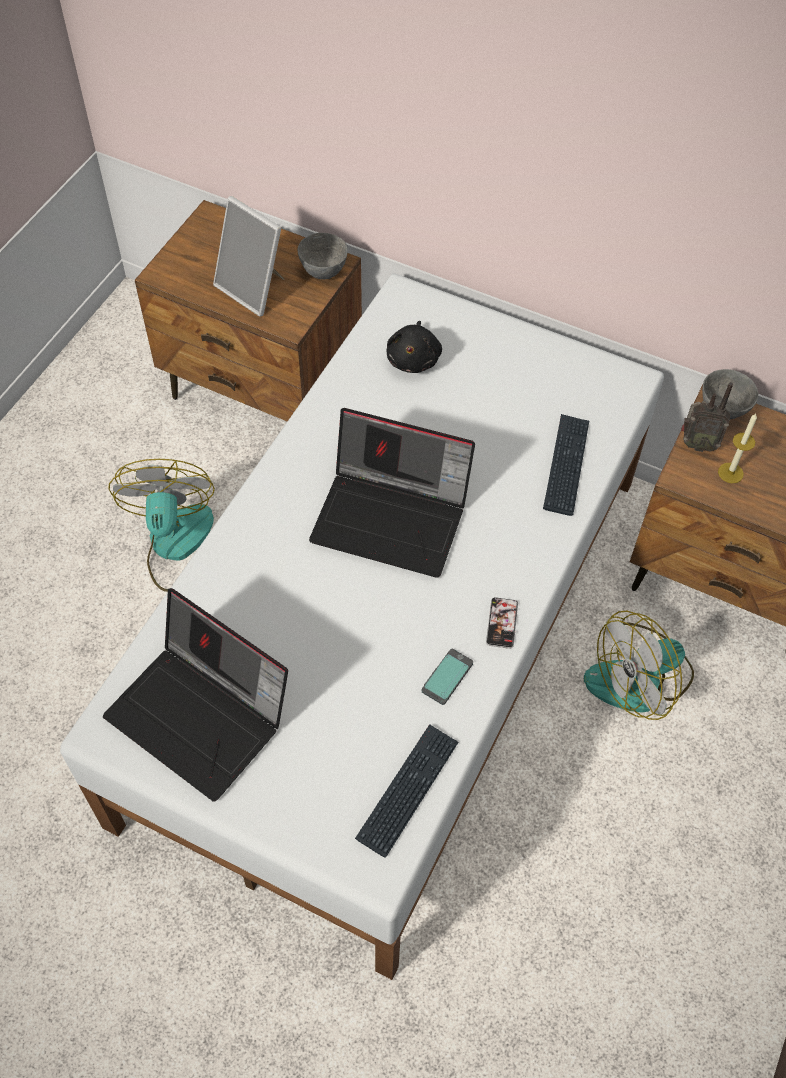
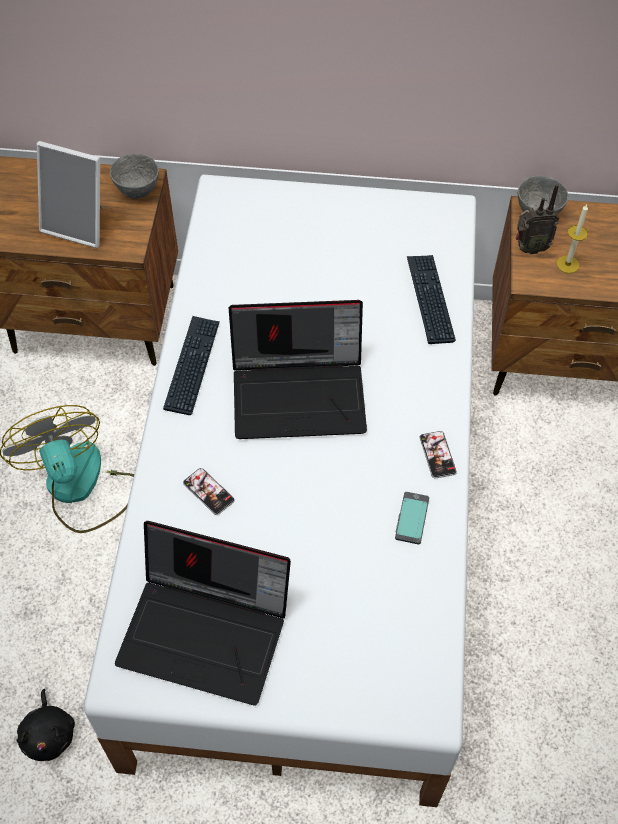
camera: 20 degrees left, 0 degrees up
keyboard [355,724,459,858] -> keyboard moved to [163,316,220,415]
black plush toy [387,321,442,373] -> black plush toy moved to [16,689,75,761]
fan [584,611,694,720] -> none
none -> phone [183,468,235,515]

